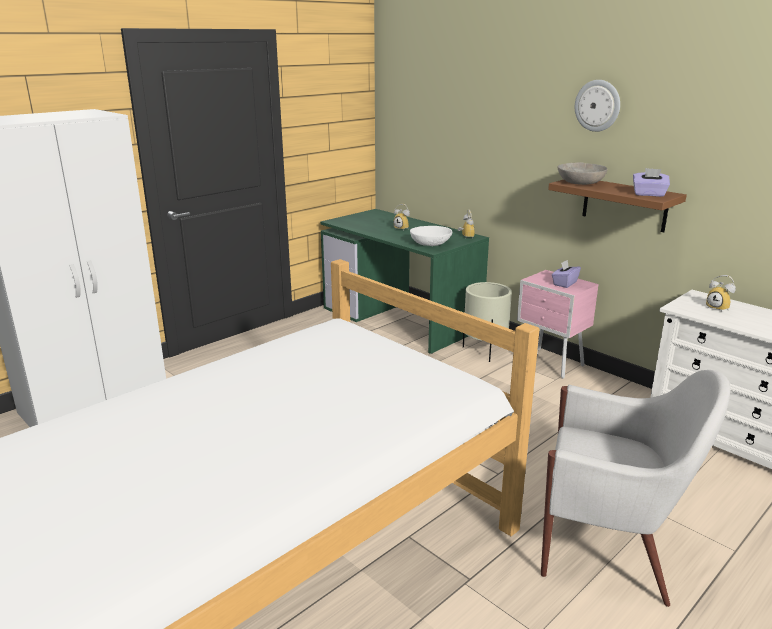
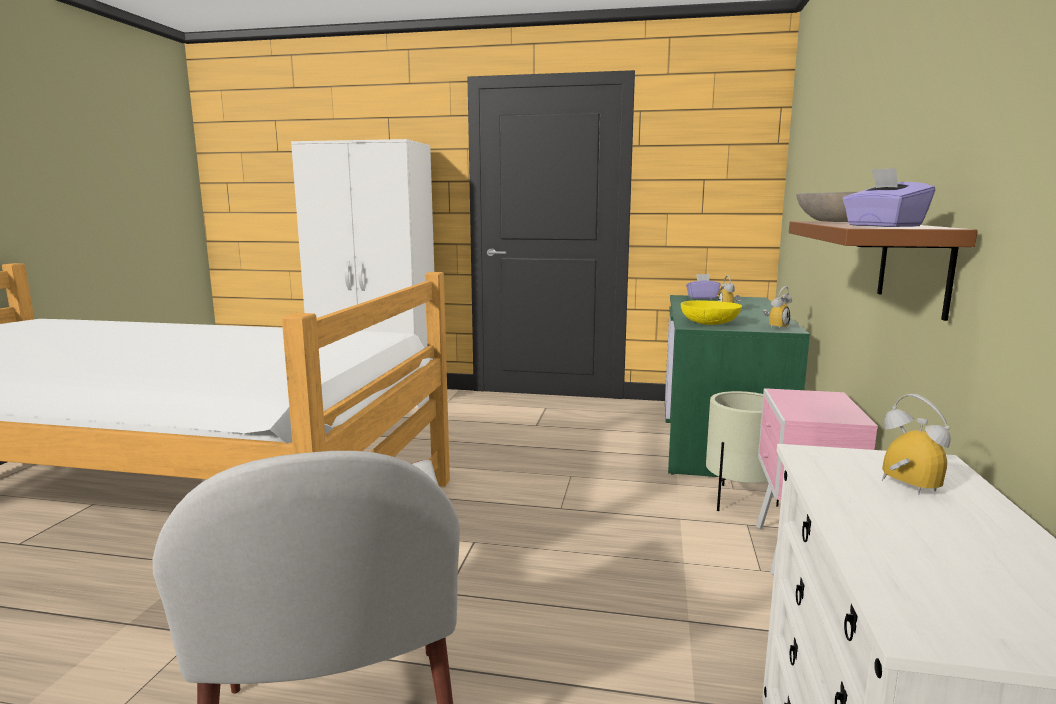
camera: 55 degrees right, 10 degrees down
white bowl [410,226,452,246] -> yellow bowl [681,300,742,325]
purple tissue box [552,260,581,288] -> purple tissue box moved to [686,274,721,299]
wall clock [575,80,620,132] -> none
alarm clock [706,275,736,312] -> alarm clock turned 135 degrees clockwise [882,394,951,495]

